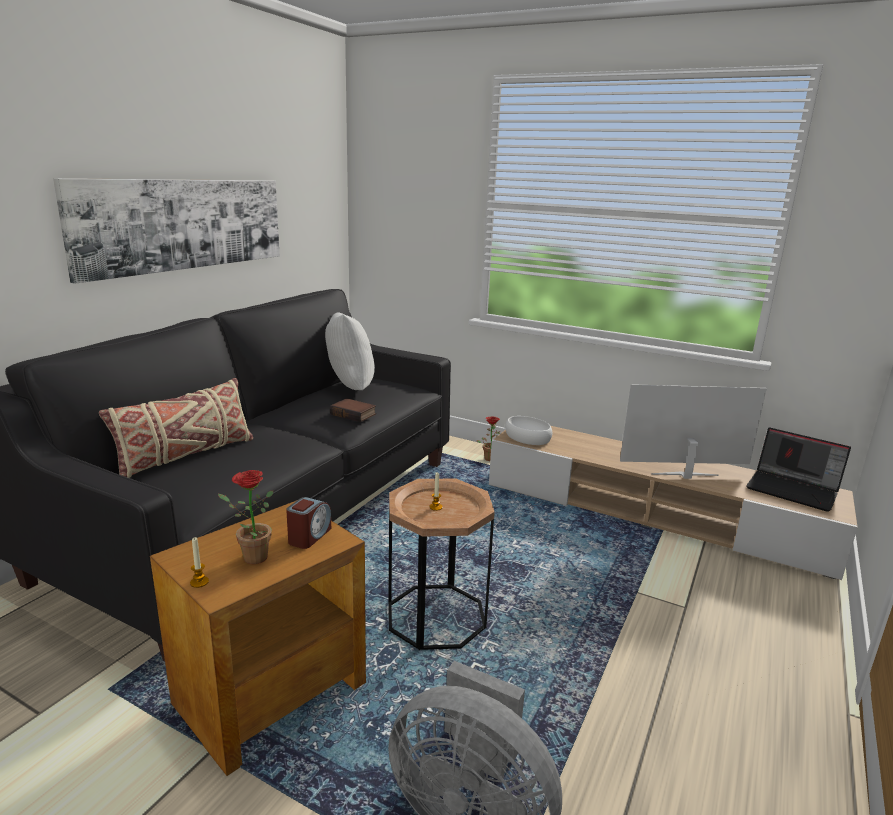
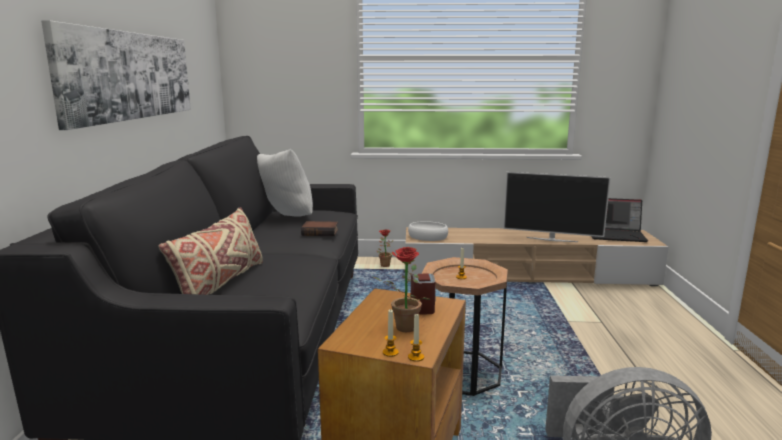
camera: 25 degrees left, 5 degrees down
television [620,384,767,479] -> television turned 135 degrees counterclockwise [503,172,611,242]
none -> candle [408,313,424,362]

